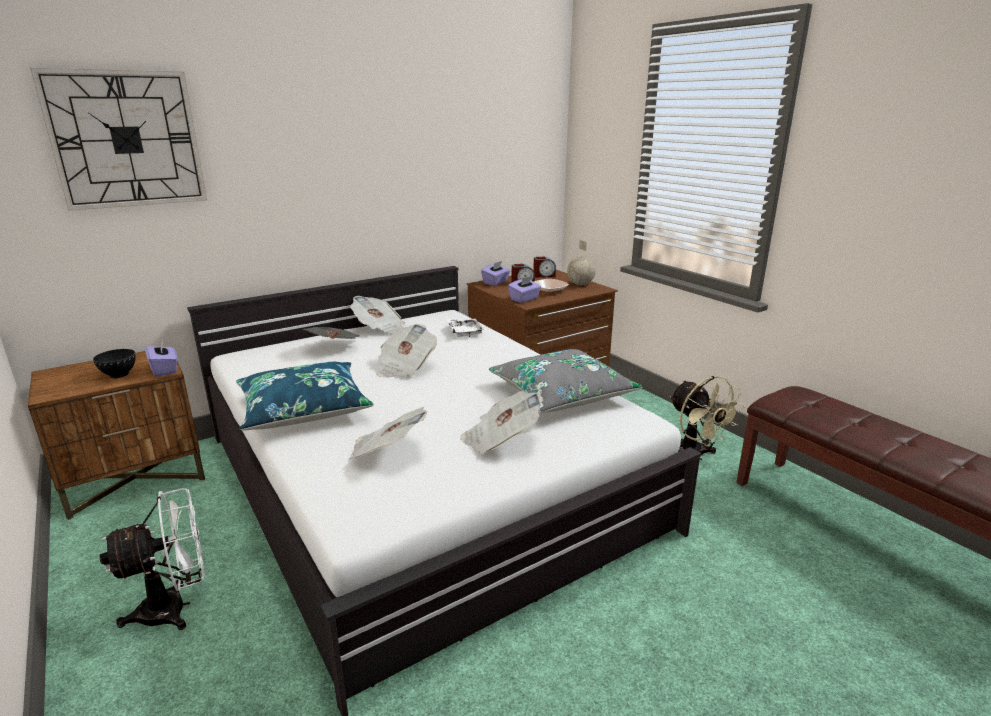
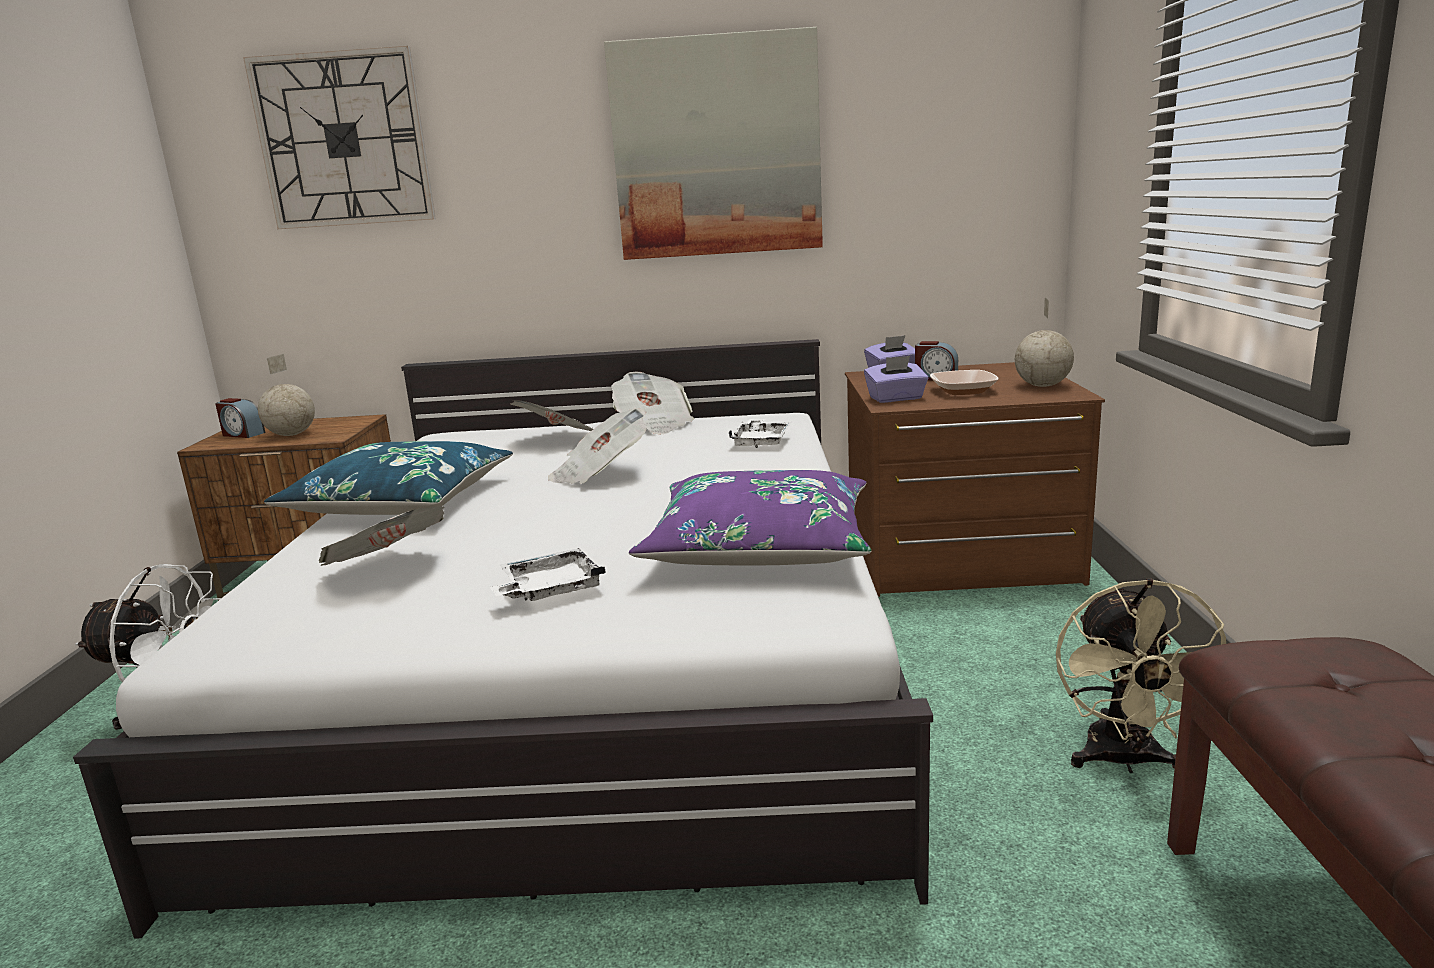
camera: 35 degrees right, 5 degrees down
black bowl [93,349,136,378] -> globe [258,354,315,436]
purple tissue box [145,340,177,377] -> none
newspaper [460,391,543,455] -> white tray [490,548,606,601]
grey pillow [489,349,643,413] -> purple pillow [629,470,872,565]
alarm clock [533,257,556,277] -> alarm clock moved to [215,398,265,438]
none -> picture [604,27,823,260]

